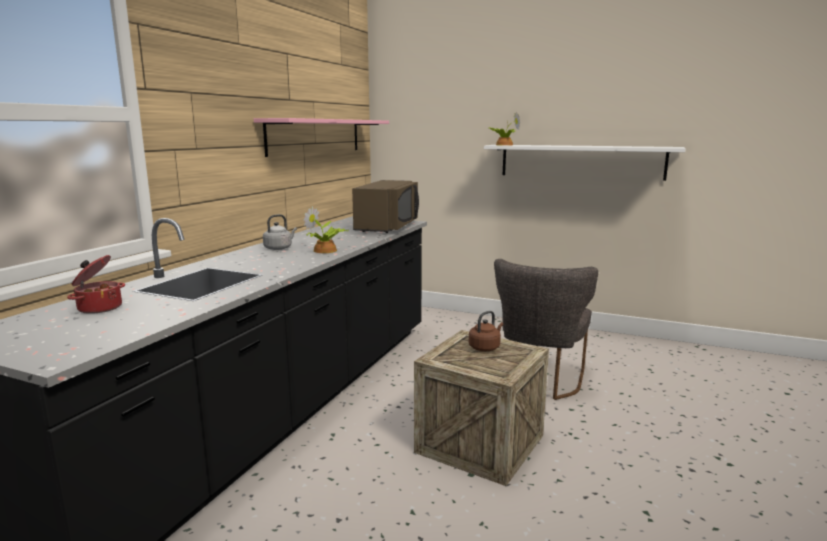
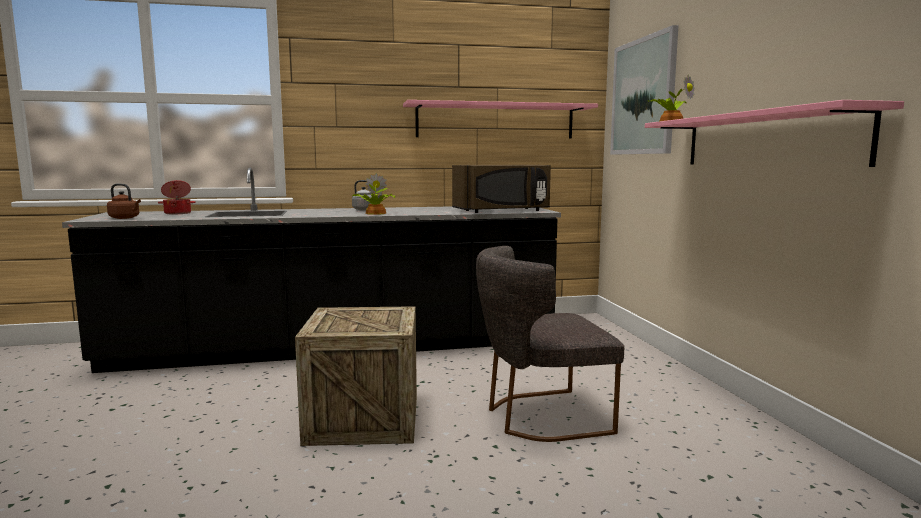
camera: 55 degrees right, 5 degrees down
brown kettle [469,311,503,351] -> brown kettle moved to [107,183,141,219]
white shelf [484,145,686,181] -> pink shelf [645,100,904,167]
none -> picture [610,25,678,155]

